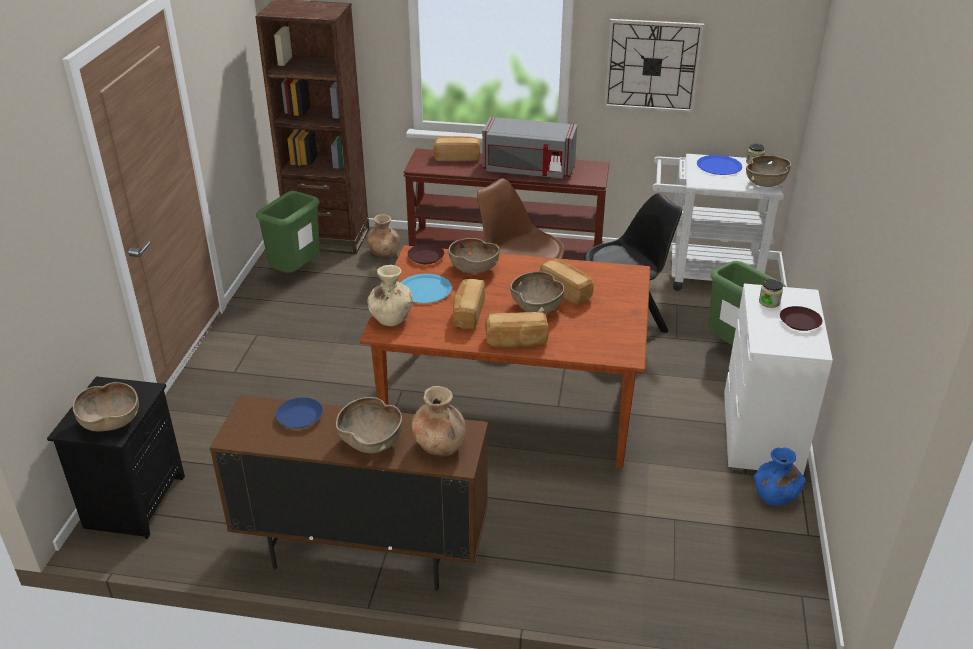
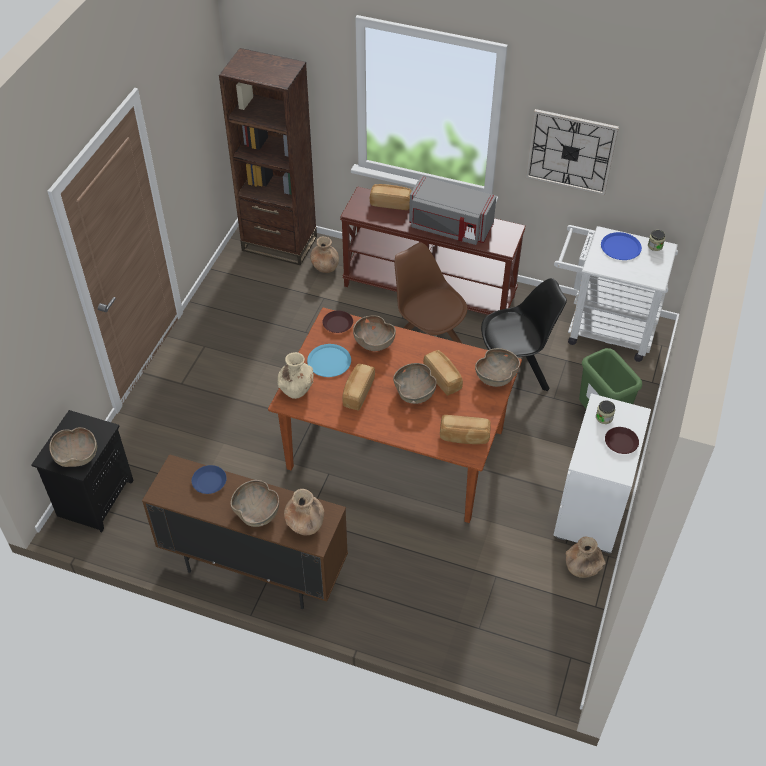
camera: 10 degrees right, 15 degrees up
green trash can [256,191,320,273] -> none
bread [485,312,549,347] -> bread moved to [440,415,491,444]
brown bowl [746,155,791,187] -> brown bowl moved to [475,348,520,387]
blue vase [754,448,806,506] -> brown vase [566,537,606,578]

